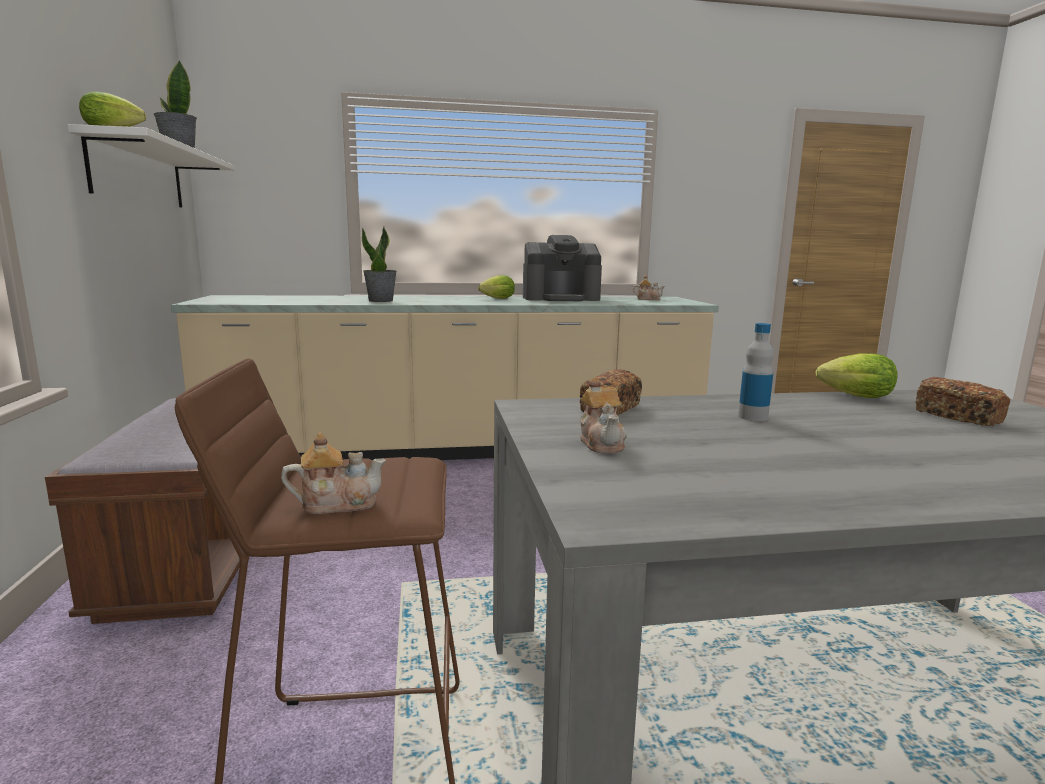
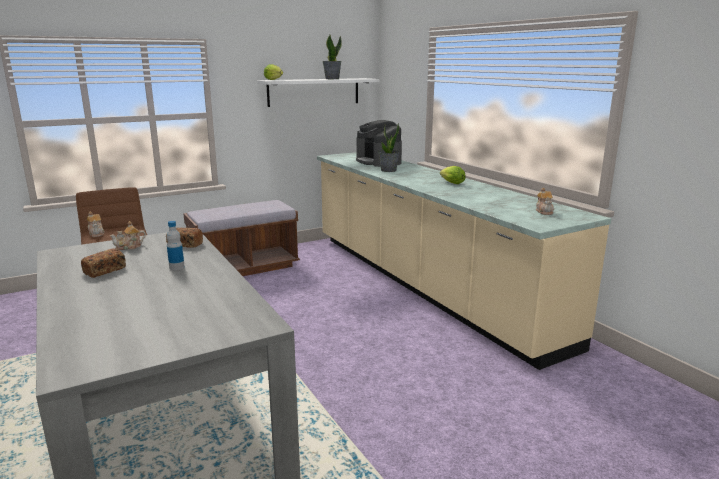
camera: 70 degrees right, 5 degrees up
coffee machine [523,235,602,301] -> coffee machine moved to [356,120,402,167]
lettuce [815,353,897,398] -> none
bread [916,377,1010,426] -> bread moved to [81,248,126,278]

